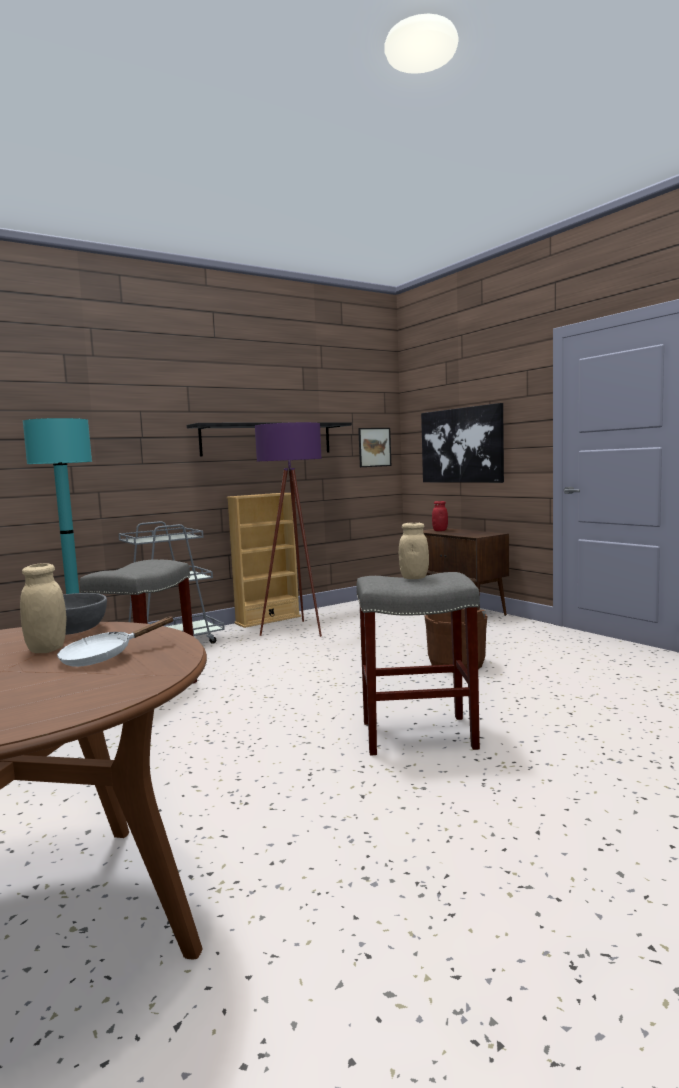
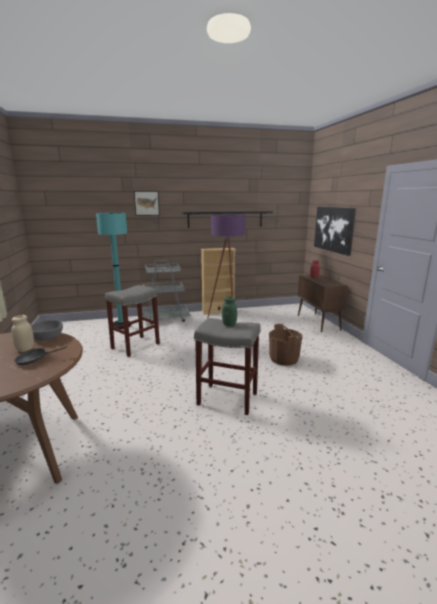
camera: 20 degrees right, 10 degrees up
white frying pan [57,617,173,667] -> black frying pan [14,345,67,365]
picture [358,428,391,467] -> picture moved to [134,191,160,216]
beige jar [399,523,429,579] -> green jar [222,297,237,326]

